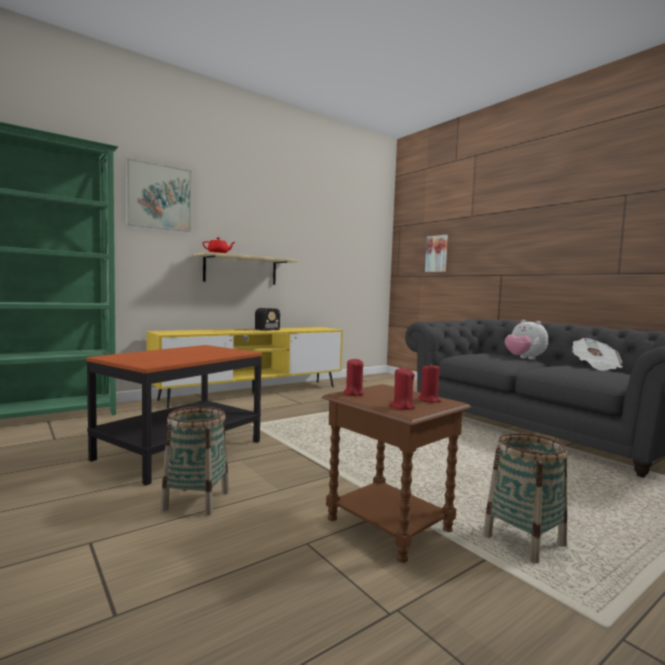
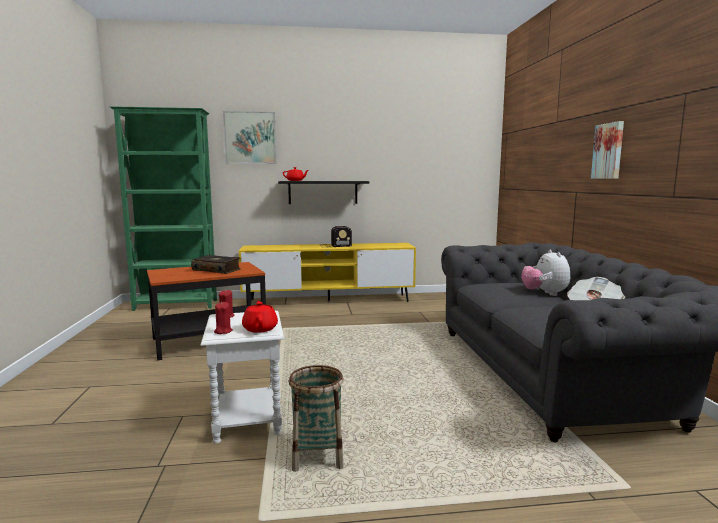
camera: 30 degrees right, 5 degrees up
basket [161,406,229,515] -> none
beige shelf [193,252,299,285] -> black shelf [278,181,369,204]
brown side table [322,384,471,563] -> white side table [200,310,284,444]
red candle [419,363,442,403] -> red teapot [242,300,278,333]
picture [425,235,448,272] -> picture moved to [591,121,624,179]
none -> book [191,255,241,274]

